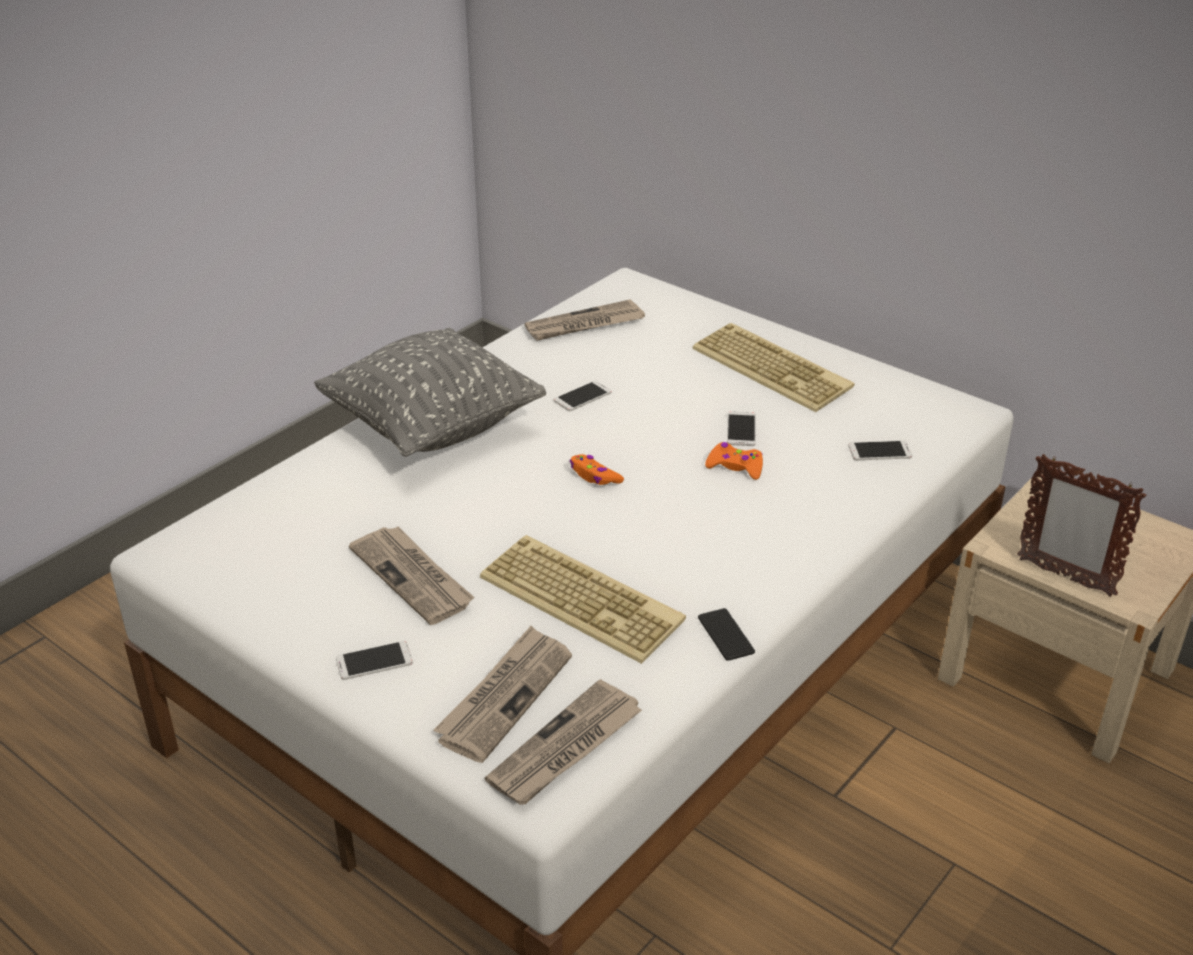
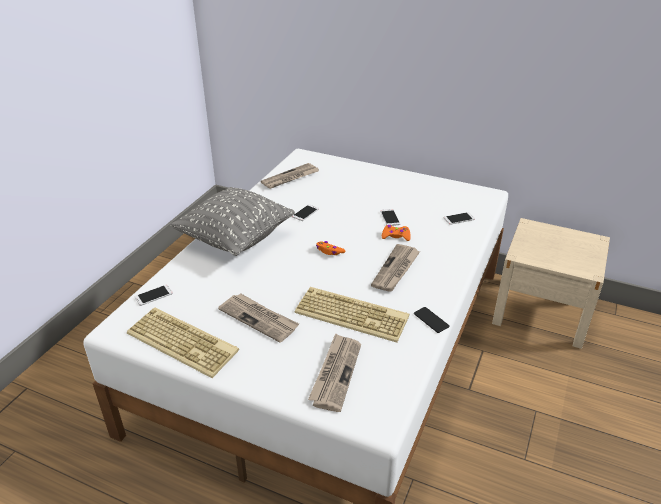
camera: 15 degrees left, 0 degrees up
phone [336,641,413,680] -> phone moved to [135,285,173,306]
newspaper [485,679,642,805] -> newspaper moved to [371,244,420,292]
keyboard [692,323,854,412] -> keyboard moved to [127,308,239,378]
picture frame [1017,454,1146,597] -> none

